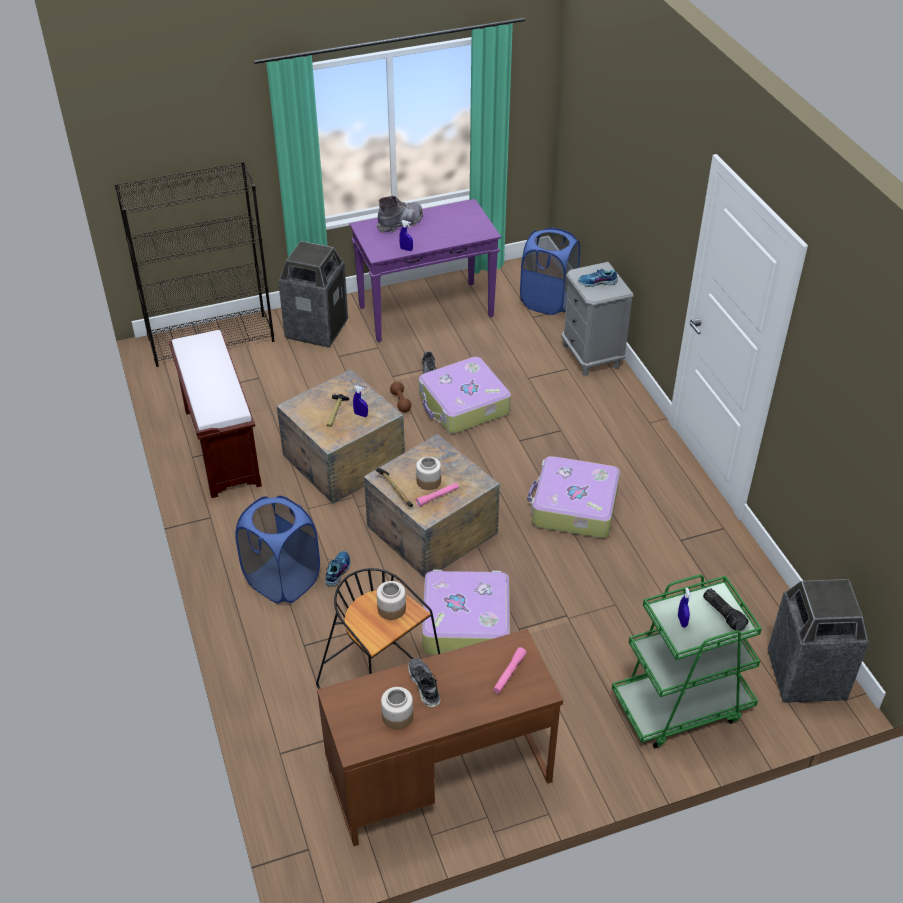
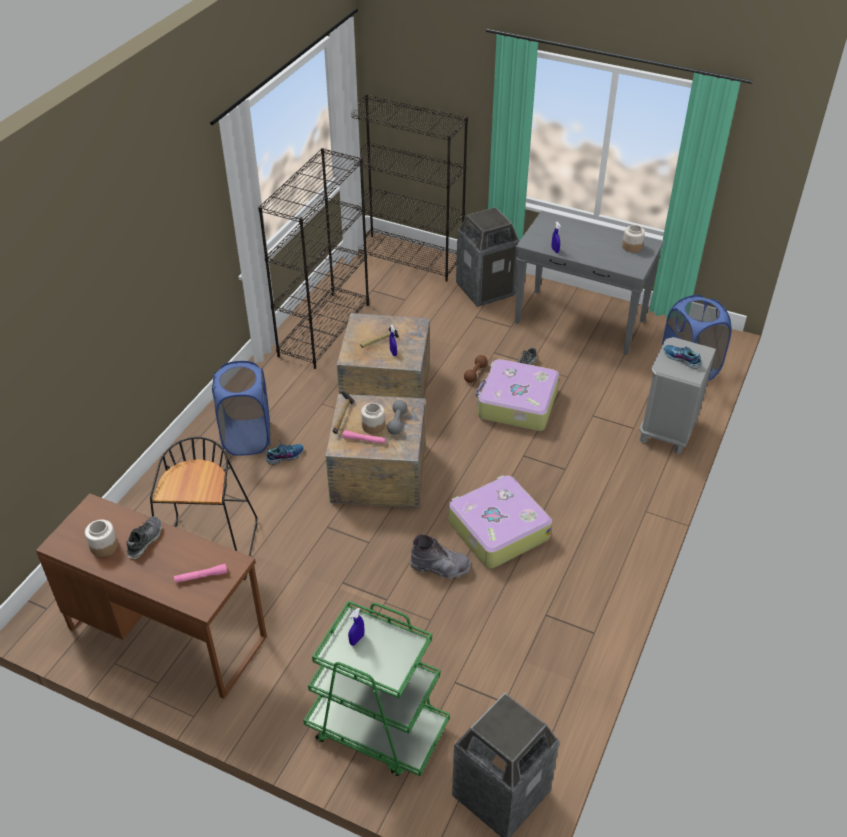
camera: 45 degrees right, 0 degrees up
brown bench [169,330,262,498] -> black bookcase [258,148,369,369]
purple console table [349,199,501,342] -> grey console table [515,211,664,355]
grey boot [377,196,423,233] -> grey boot moved to [410,534,471,579]
jar [377,581,406,620] -> jar moved to [622,225,645,253]
suitcase [422,570,510,654] -> none
flashlight [703,588,749,631] -> none
none -> grey dumbbell [387,400,407,435]

